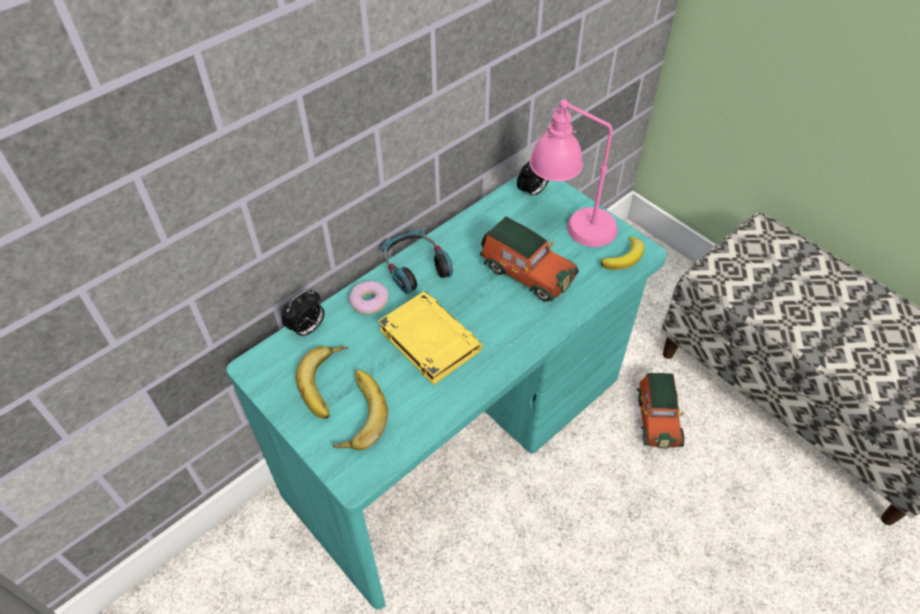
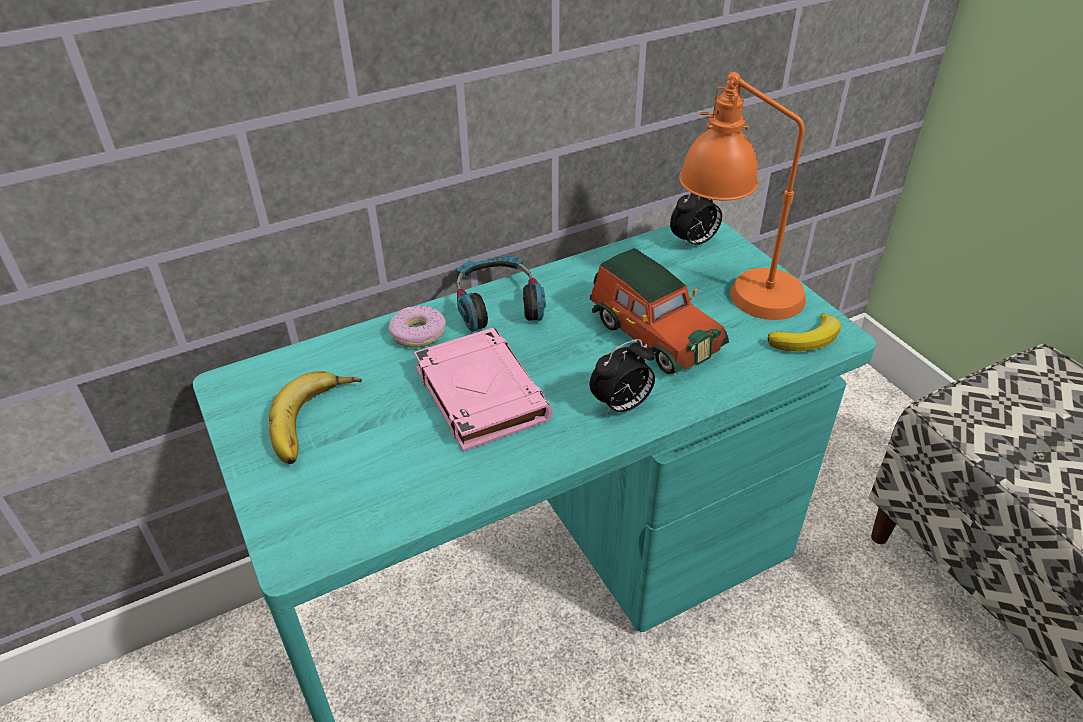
camera: 15 degrees right, 10 degrees down
alarm clock [281,290,324,338] -> alarm clock moved to [589,339,655,416]
banana [333,370,388,450] -> none
yellow book [378,291,483,385] -> pink book [414,328,553,452]
pink table lamp [529,99,618,247] -> orange table lamp [679,72,806,320]
toy car [637,373,684,449] -> none

